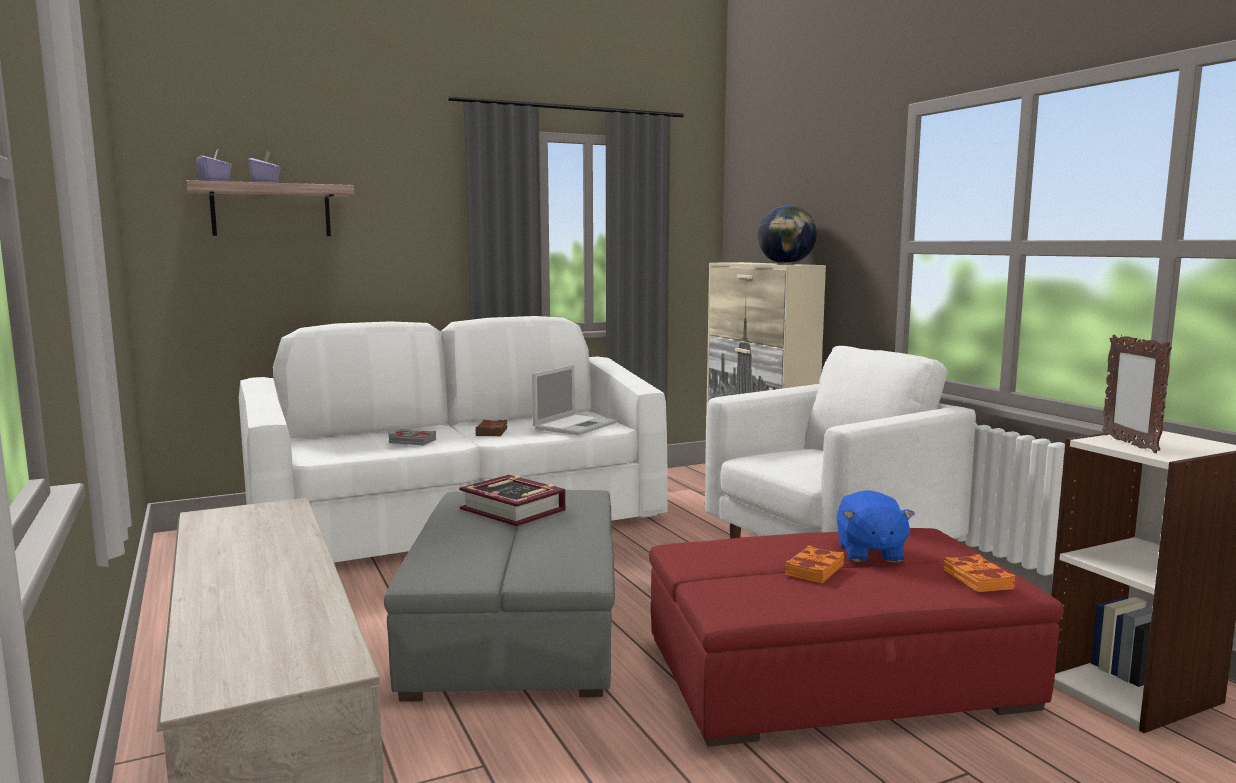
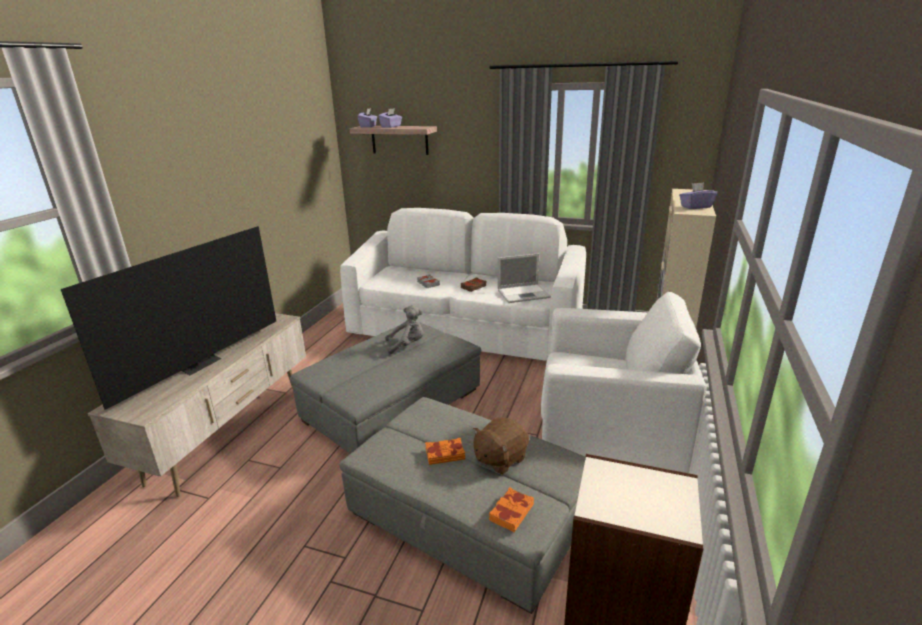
camera: 45 degrees right, 15 degrees up
book [459,475,566,526] -> grey plush toy [385,305,424,354]
red ottoman [649,528,1064,747] -> grey ottoman [340,397,586,614]
globe [758,206,817,264] -> purple tissue box [679,182,717,209]
blue plush toy [836,490,915,562] -> brown plush toy [473,417,529,475]
picture frame [1102,335,1172,453] -> none
none -> television [61,226,276,410]

